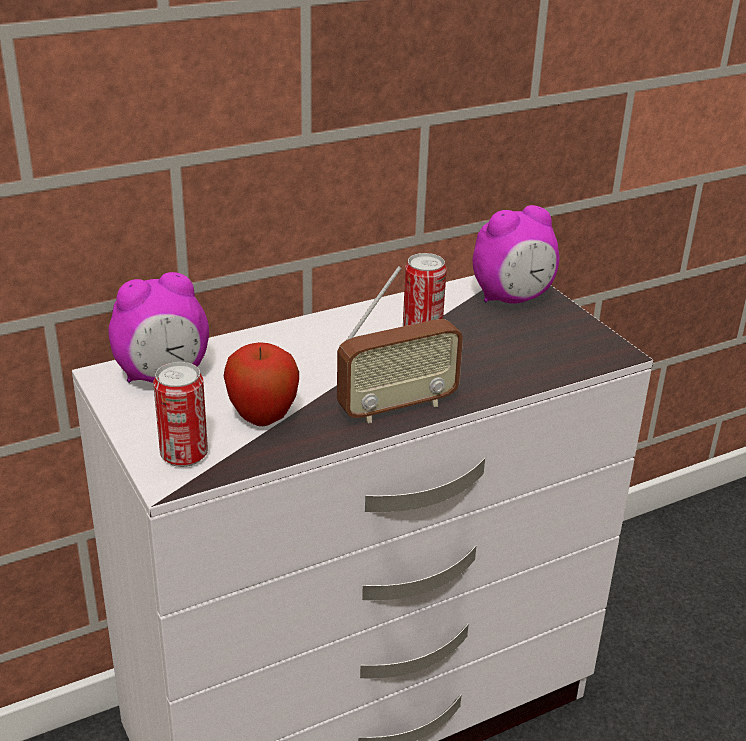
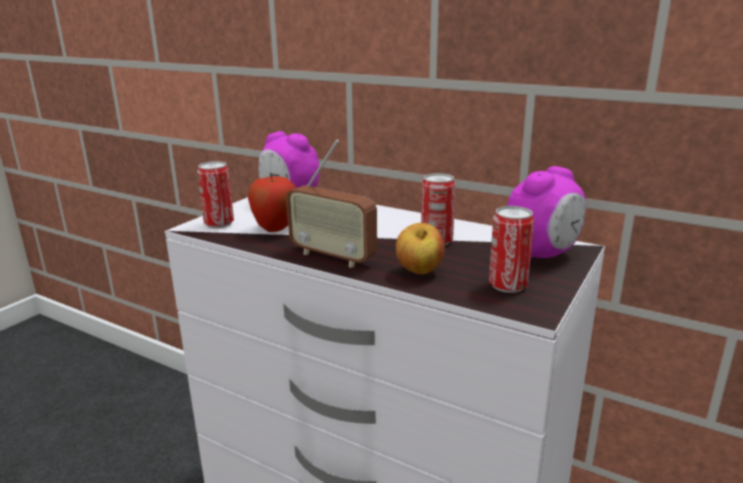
camera: 60 degrees right, 10 degrees down
alarm clock [473,205,560,303] -> alarm clock turned 75 degrees counterclockwise [507,166,586,258]
none -> apple [396,223,445,274]
none -> can [489,206,534,293]

